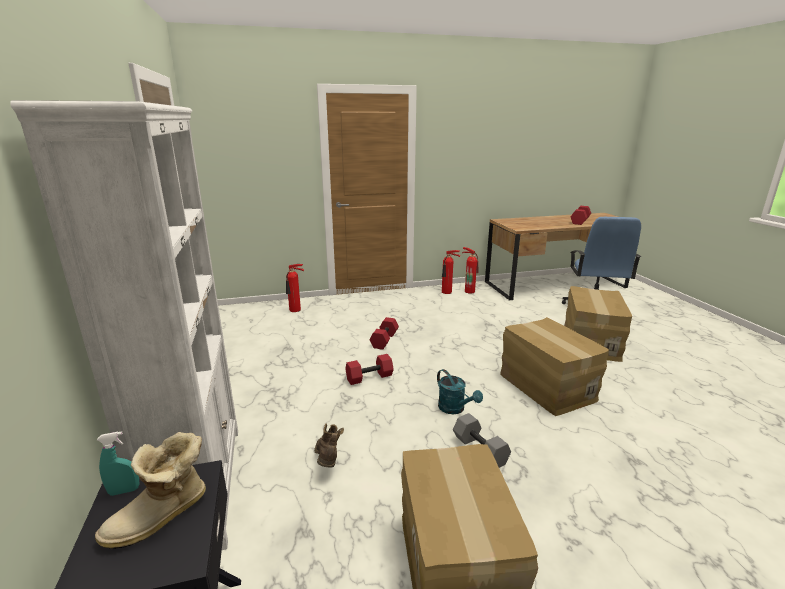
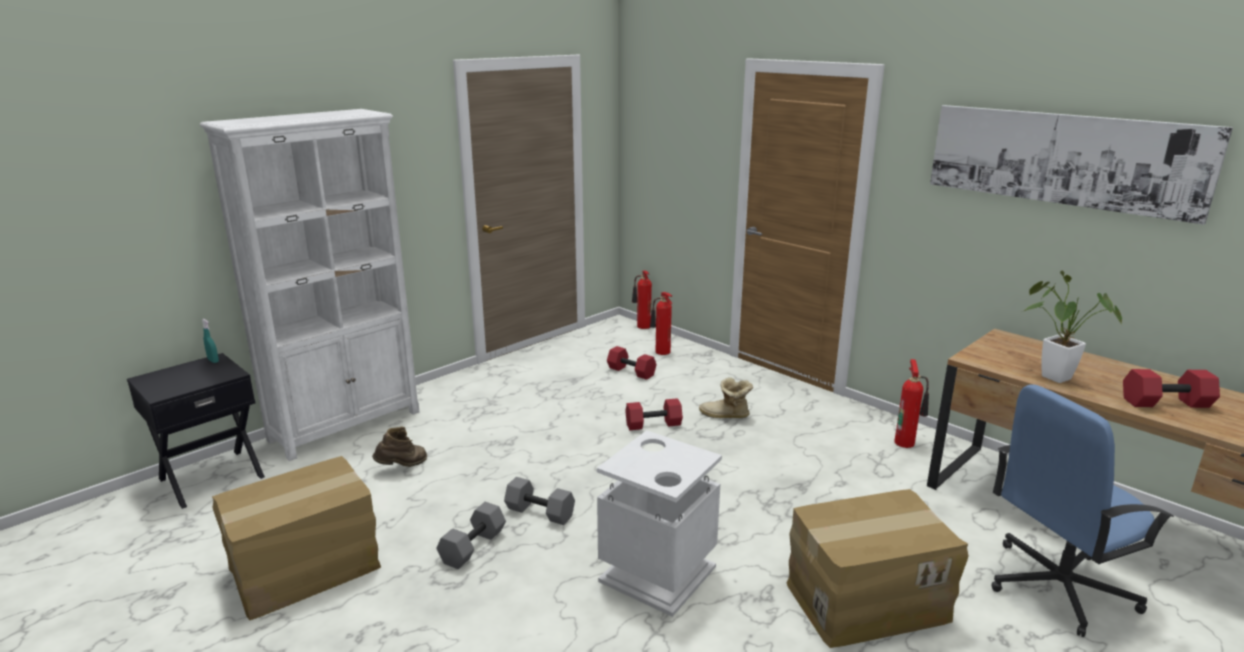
camera: 60 degrees right, 0 degrees up
boot [95,432,206,549] -> boot moved to [699,377,753,418]
red dumbbell [345,354,394,385] -> red dumbbell moved to [607,346,657,380]
turquoise watering can [437,369,483,414] -> grey dumbbell [504,477,575,525]
fire extinguisher [442,250,460,294] -> fire extinguisher moved to [632,271,652,329]
cardboard box [500,317,609,416] -> white trash can [597,430,722,617]
none -> picture [930,105,1233,225]
none -> potted plant [1024,271,1122,383]

